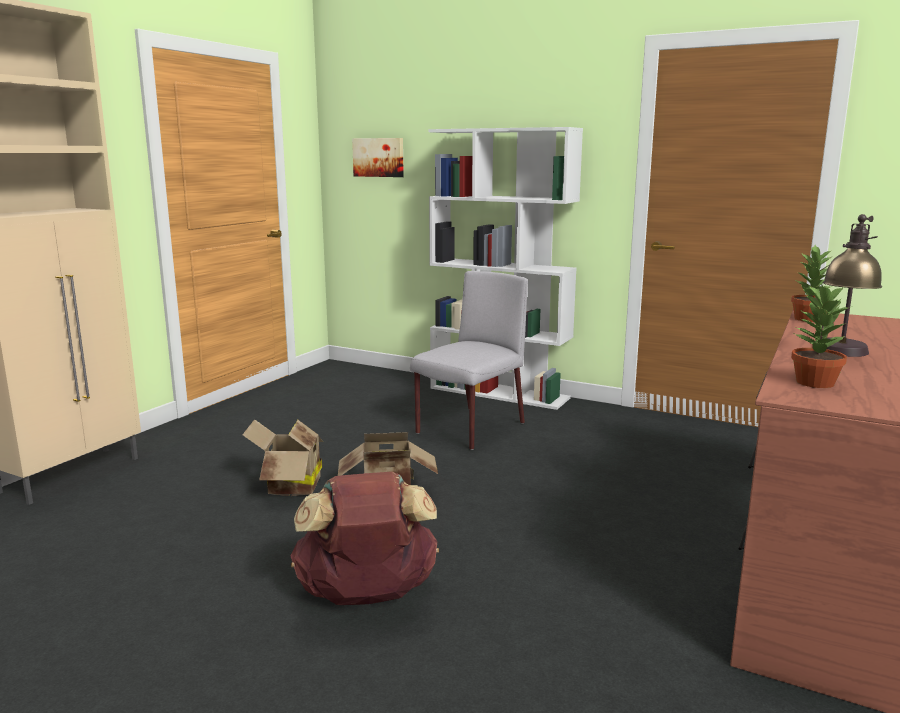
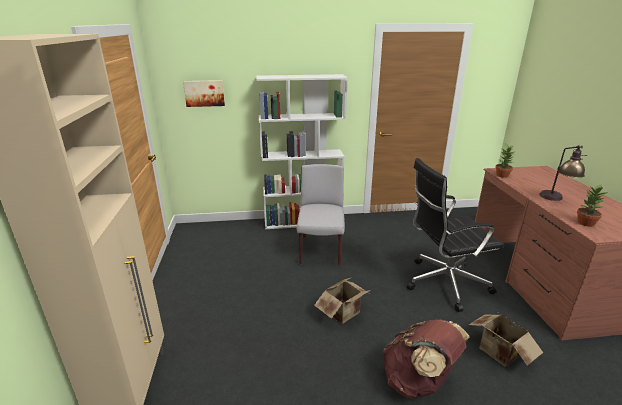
camera: 35 degrees left, 10 degrees up
cardboard box [242,419,323,496] -> cardboard box moved to [469,313,543,367]
none -> black office chair [407,158,505,312]

